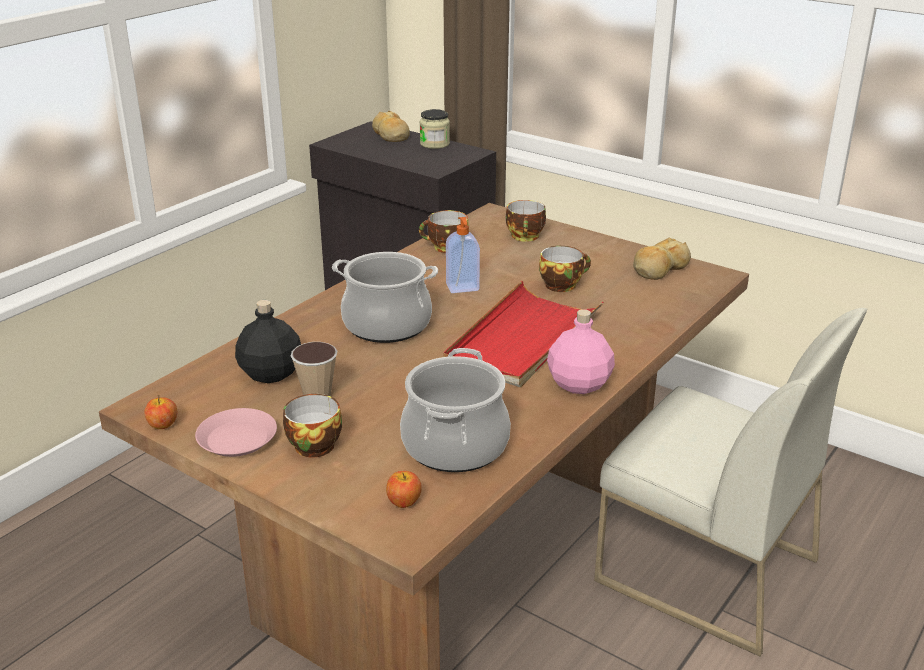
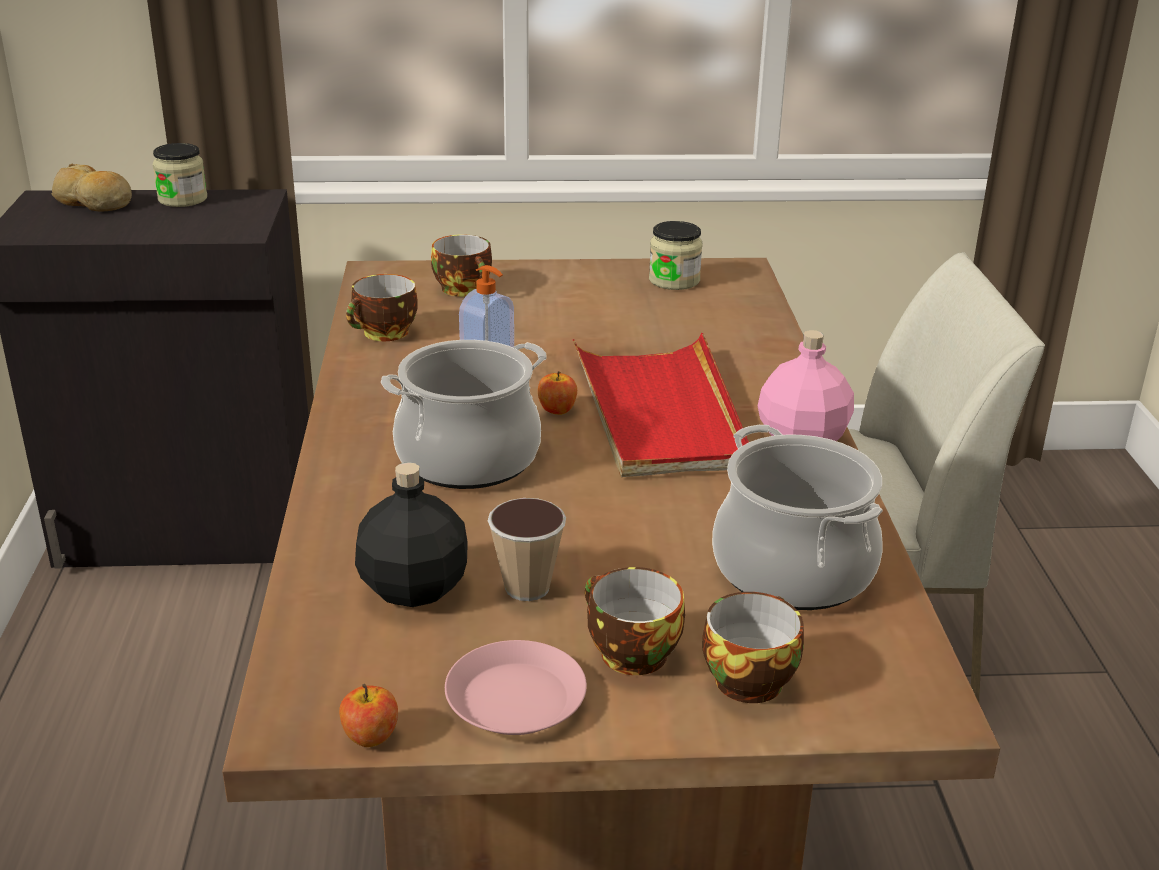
camera: 40 degrees left, 0 degrees up
apple [386,471,422,508] -> apple moved to [538,371,577,415]
cup [539,246,591,292] -> cup moved to [703,592,804,703]
bread [633,237,691,280] -> jar [649,221,703,290]

